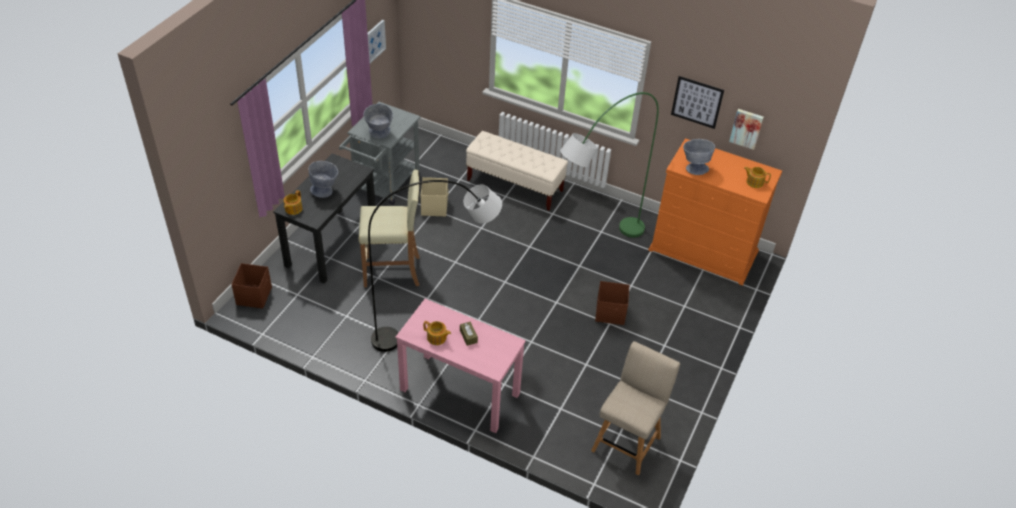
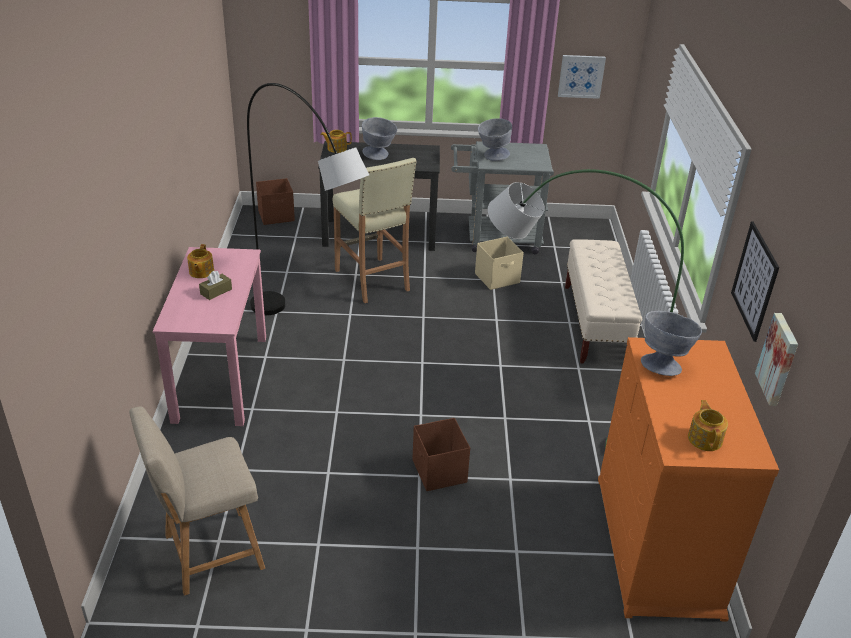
camera: 65 degrees right, 10 degrees down
beige chair [591,341,680,476] -> beige chair turned 150 degrees clockwise [129,406,265,596]

